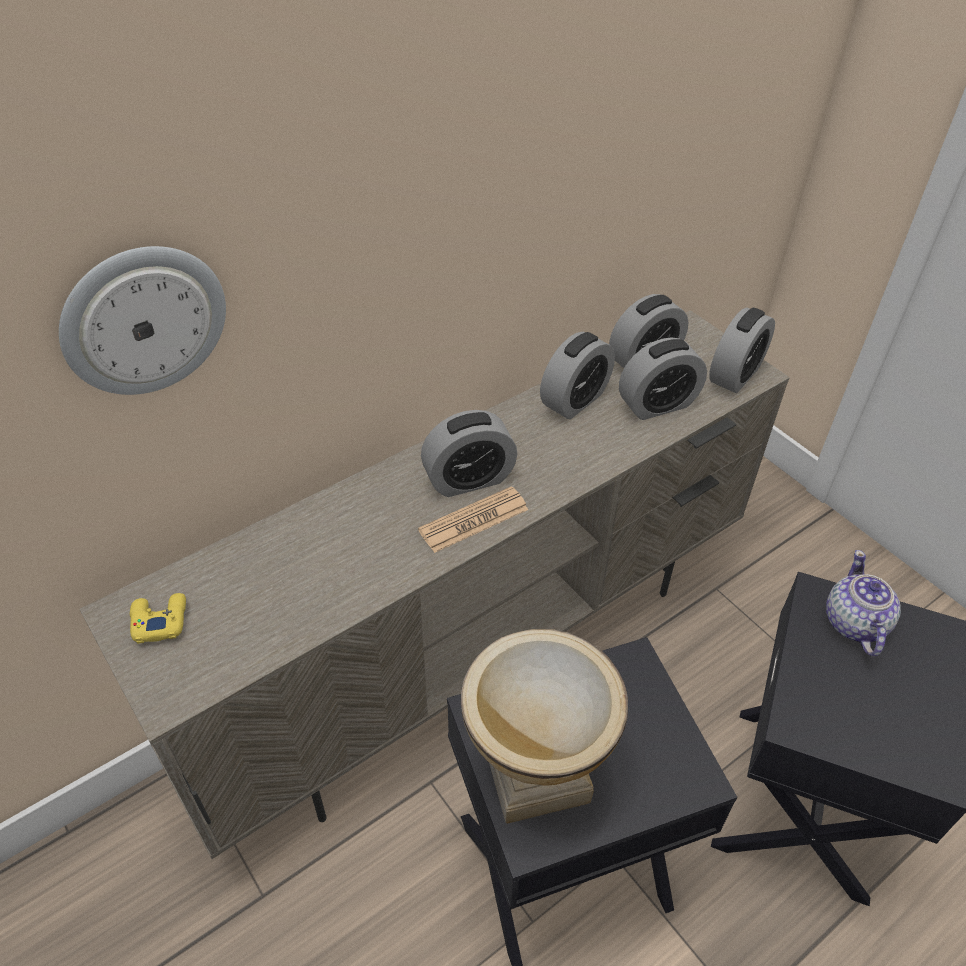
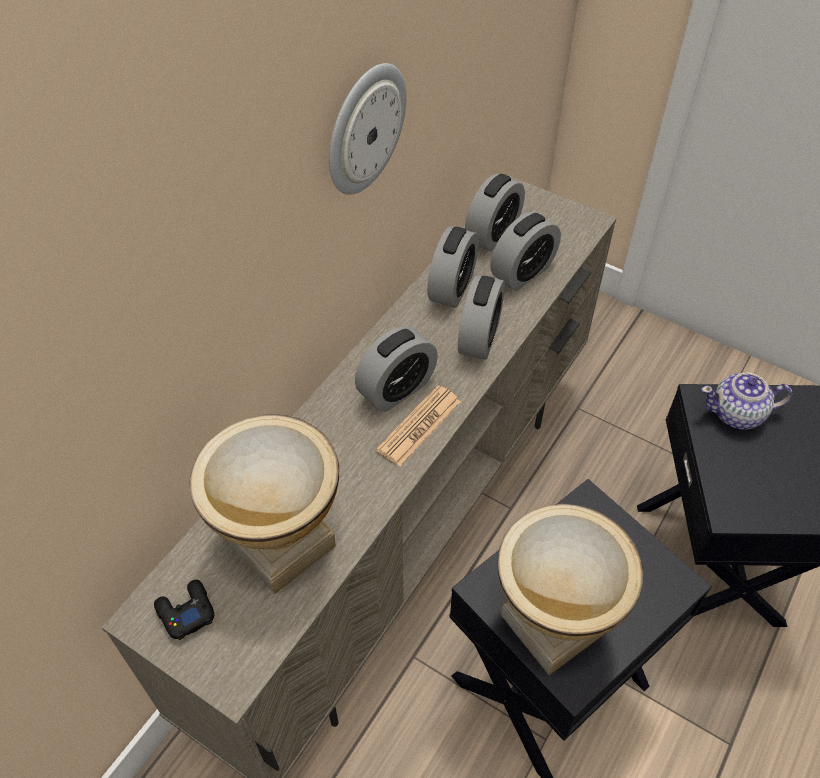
camera: 20 degrees left, 5 degrees up
wall clock [59,246,226,395] -> wall clock moved to [329,63,406,195]
yellow game controller [130,593,186,644] -> black game controller [154,579,214,640]
alarm clock [709,308,775,393] -> alarm clock moved to [458,275,505,360]
teapot [826,550,901,656] -> teapot turned 75 degrees counterclockwise [701,372,793,430]
none -> vase [189,415,339,594]

